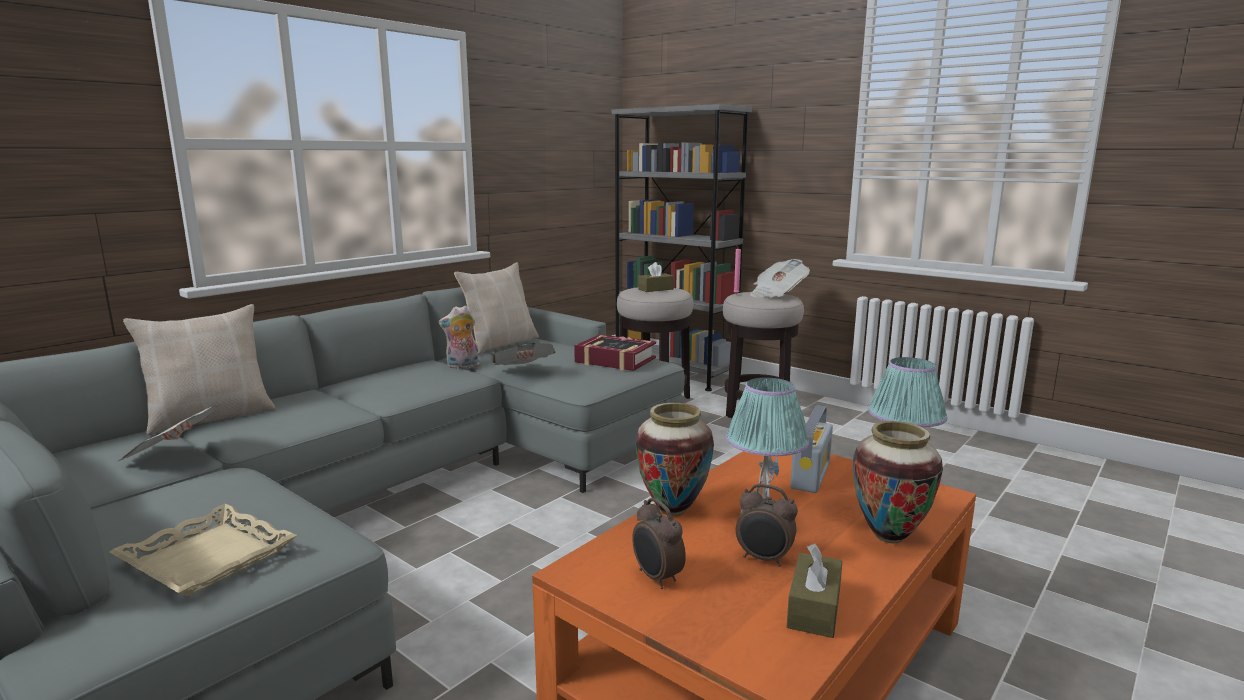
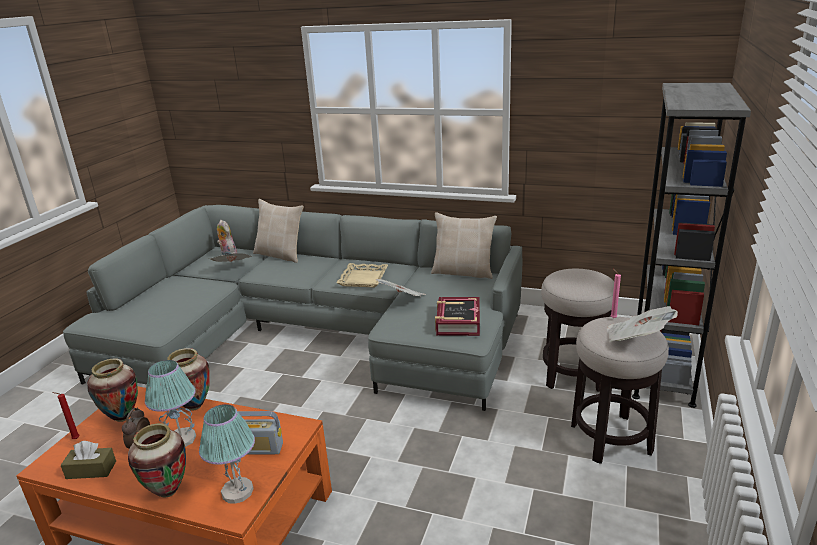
camera: 70 degrees right, 10 degrees up
beige tray [109,504,297,596] -> beige tray moved to [336,263,388,287]
plush toy [439,305,479,369] -> plush toy moved to [217,220,237,255]
alarm clock [632,498,686,589] -> vase [87,358,138,422]
brown tissue box [638,262,674,292] -> none
none -> red candle [52,392,80,439]

